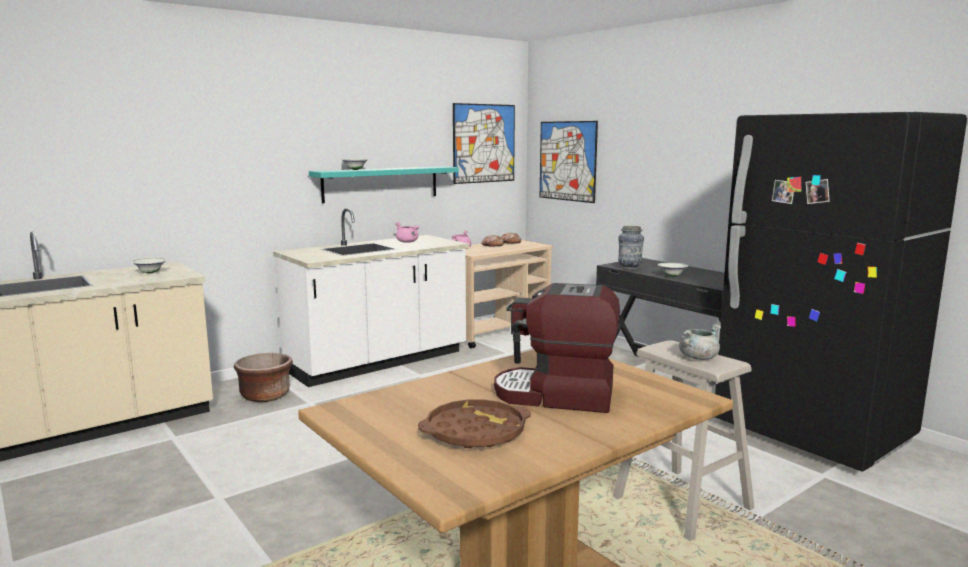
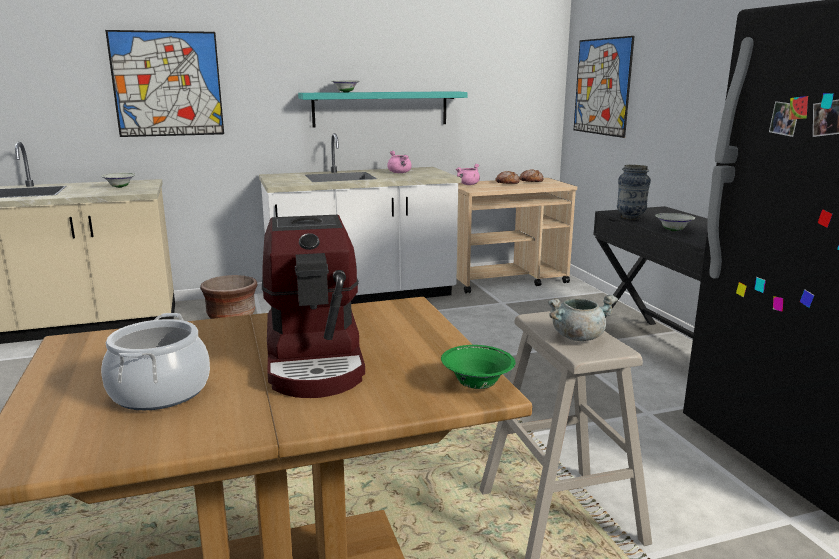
camera: 20 degrees right, 5 degrees up
brown tray [418,399,531,448] -> cooking pot [101,313,210,410]
picture [453,103,515,184] -> picture moved to [105,30,224,137]
coffee machine [494,283,620,413] -> coffee machine turned 135 degrees counterclockwise [262,215,365,398]
none -> green bowl [441,345,515,389]

